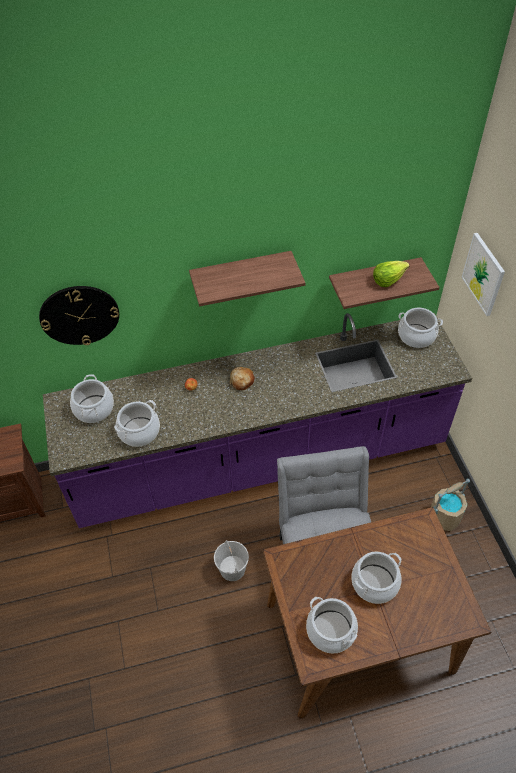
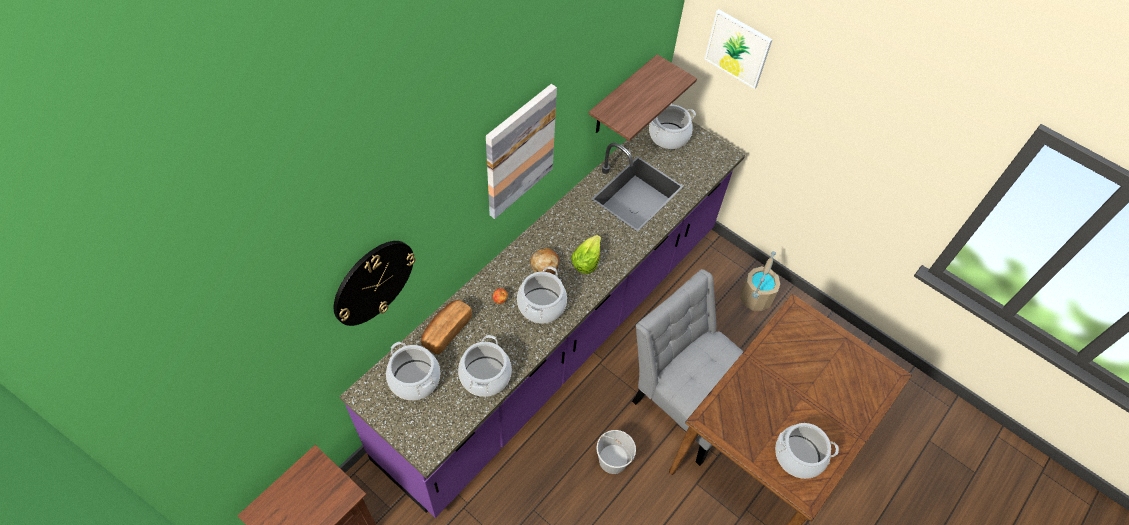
camera: 40 degrees left, 5 degrees up
shelf [189,251,305,306] -> picture [486,84,557,219]
cooking pot [352,552,402,604] -> cooking pot moved to [517,266,567,324]
lettuce [373,261,409,287] -> lettuce moved to [571,235,601,274]
none -> bread [421,300,472,354]

